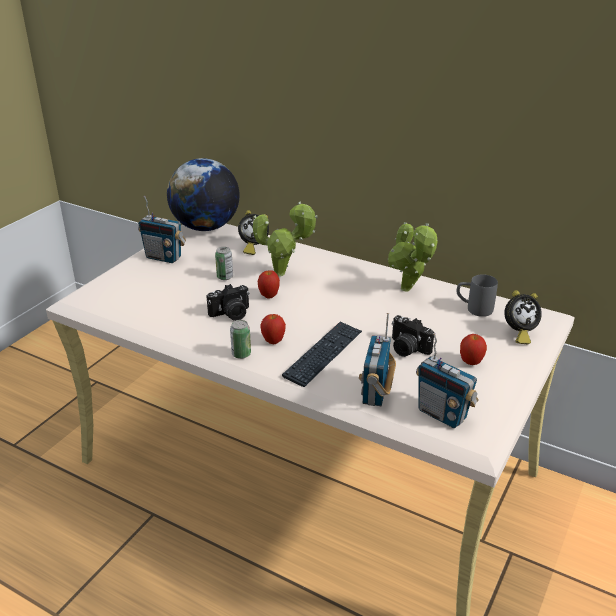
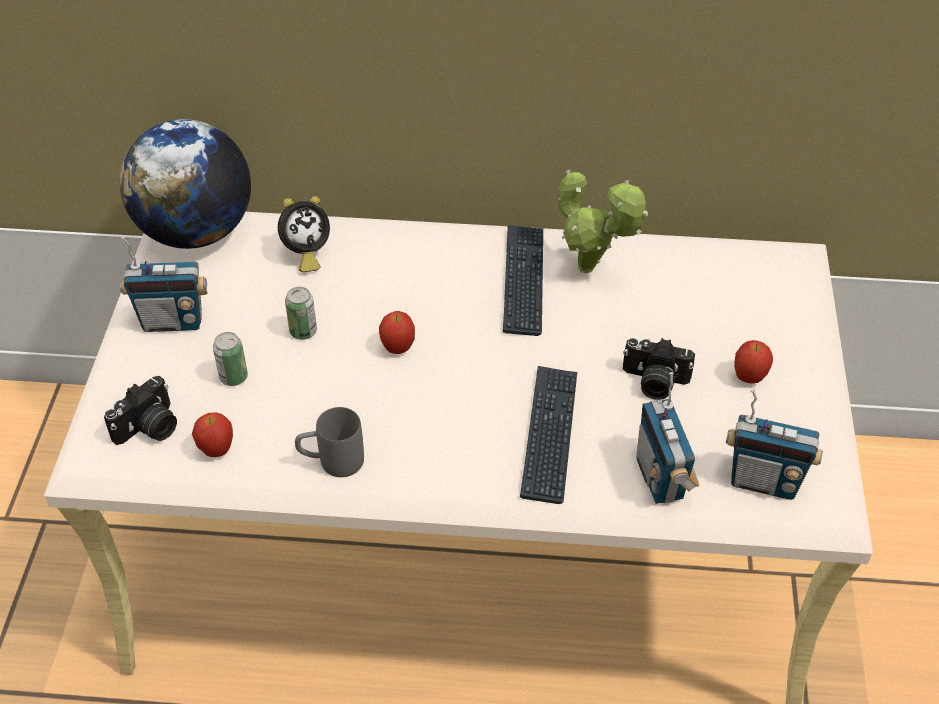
camera: 25 degrees left, 15 degrees up
camera [206,284,250,321] -> camera moved to [104,376,177,445]
can [230,320,251,359] -> can moved to [213,332,248,386]
potted plant [253,201,318,277] -> none
apple [260,314,286,344] -> apple moved to [192,413,233,457]
grey mug [457,274,498,317] -> grey mug moved to [295,407,364,477]
alarm clock [504,290,542,344] -> none
none -> keyboard [503,225,543,336]

